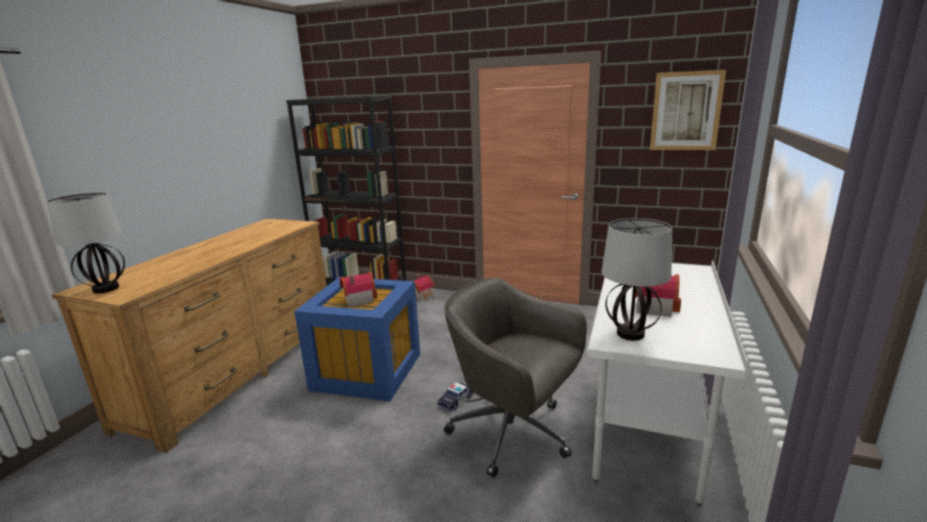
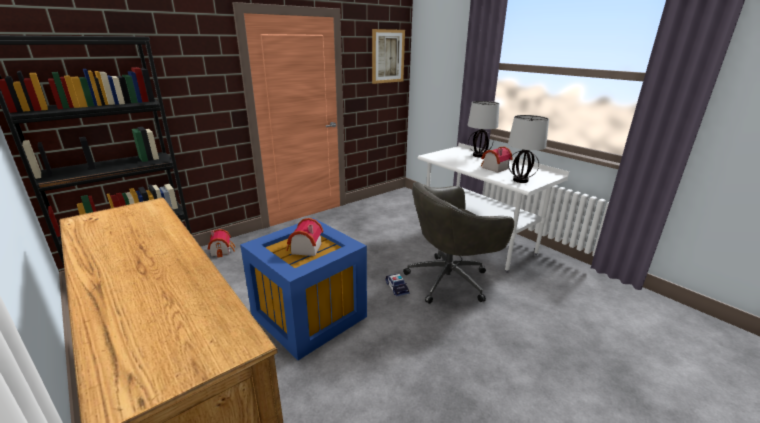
camera: 60 degrees left, 5 degrees up
table lamp [46,192,125,293] -> table lamp moved to [468,101,499,158]

